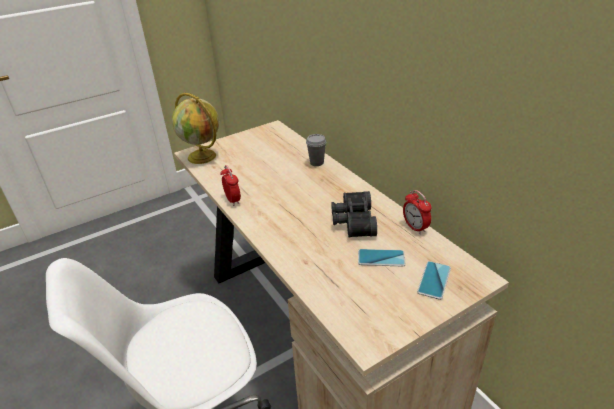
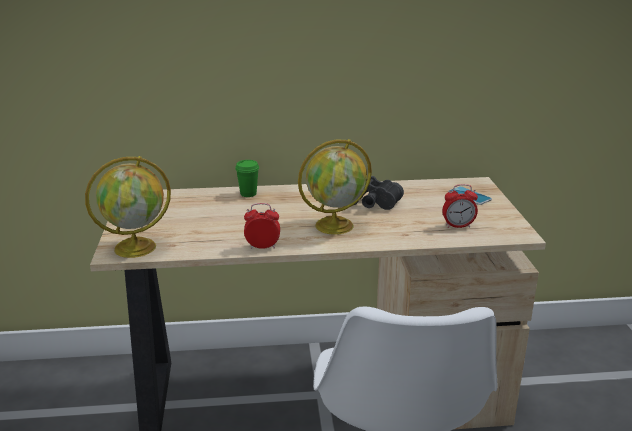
camera: 65 degrees left, 10 degrees down
grey cup [306,134,326,166] -> green cup [235,160,259,197]
phone [358,249,406,267] -> none
alarm clock [403,190,431,234] -> alarm clock moved to [442,184,478,228]
none -> globe [298,139,372,235]

